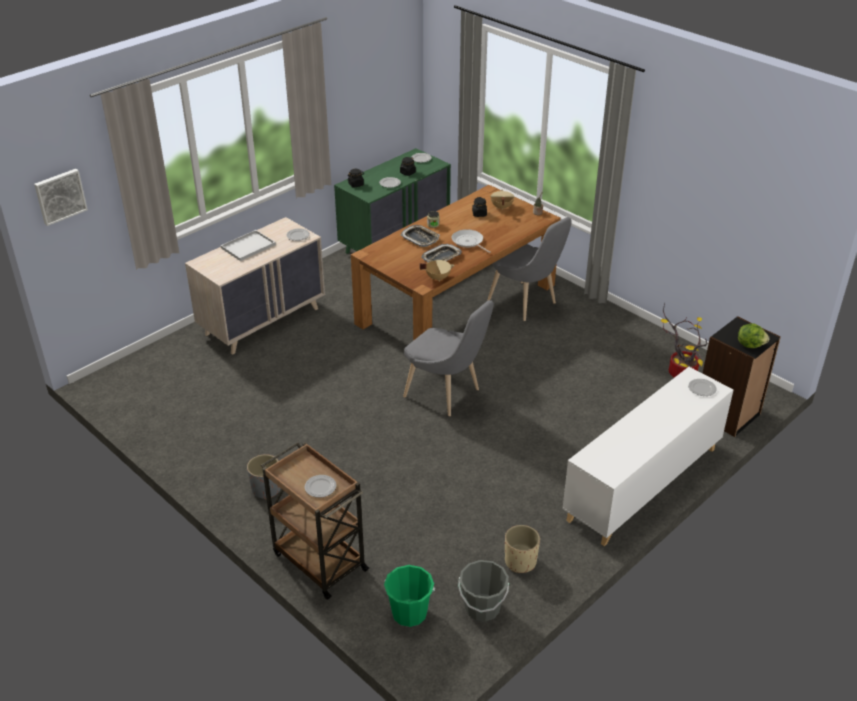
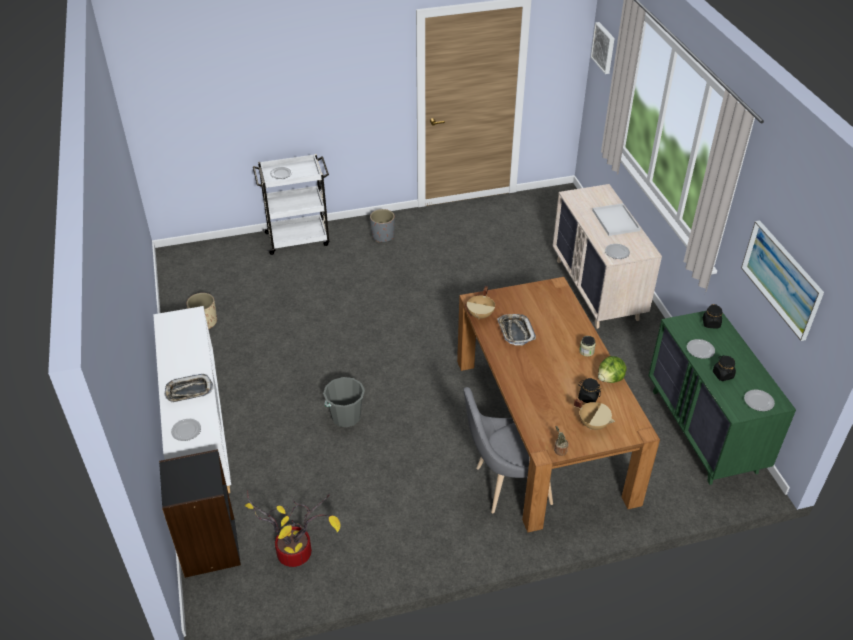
camera: 120 degrees right, 5 degrees up
brown cart [261,442,370,600] -> white cart [253,154,330,255]
green bucket [384,565,435,627] -> none
tray [400,225,440,247] -> tray moved to [165,374,213,402]
grey chair [403,300,494,416] -> none
frying pan [452,229,491,253] -> none
grey bucket [458,560,509,622] -> grey bucket moved to [323,377,365,427]
lettuce [738,323,769,348] -> lettuce moved to [598,356,627,383]
none -> picture [741,220,824,341]

